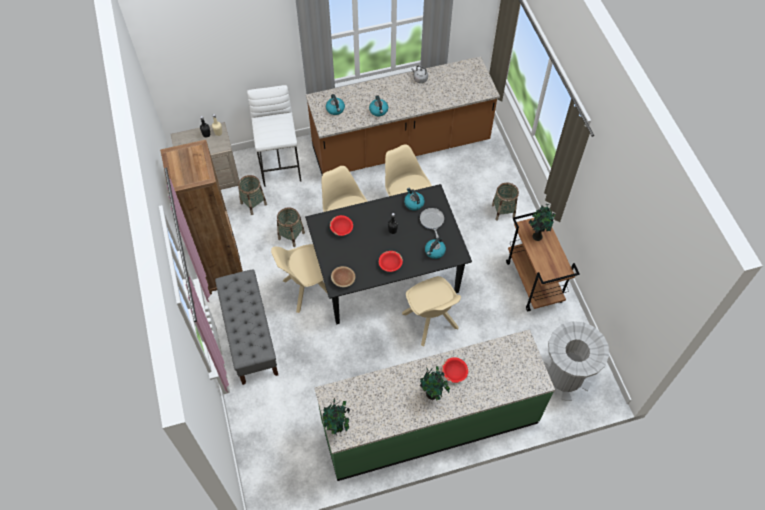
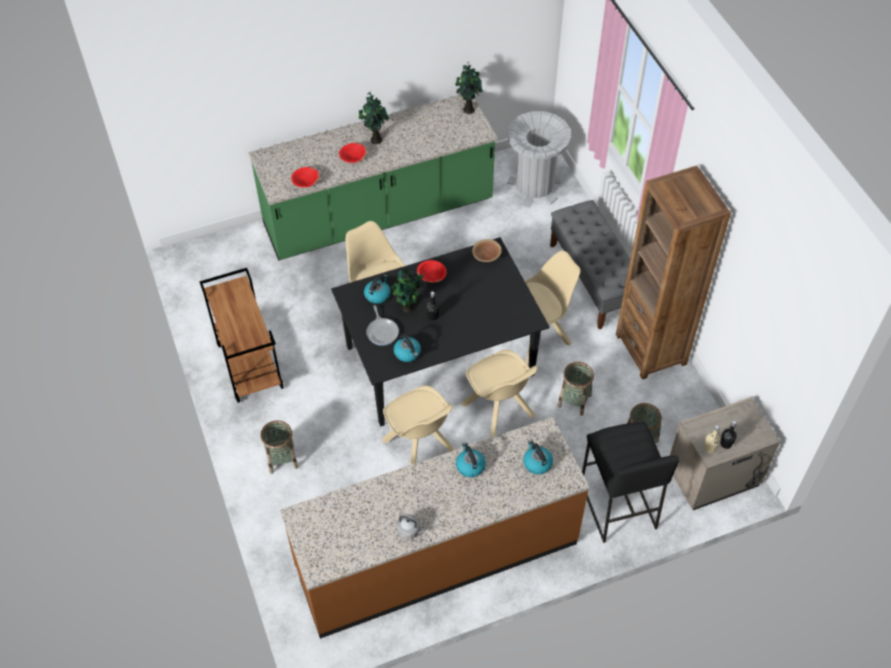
camera: 175 degrees right, 5 degrees down
white stool [247,85,301,187] -> black stool [582,421,679,543]
red bowl [330,215,353,236] -> red bowl moved to [291,167,319,187]
potted plant [529,204,556,241] -> potted plant moved to [391,269,424,313]
grey trash can [544,321,609,401] -> grey trash can moved to [507,111,571,207]

